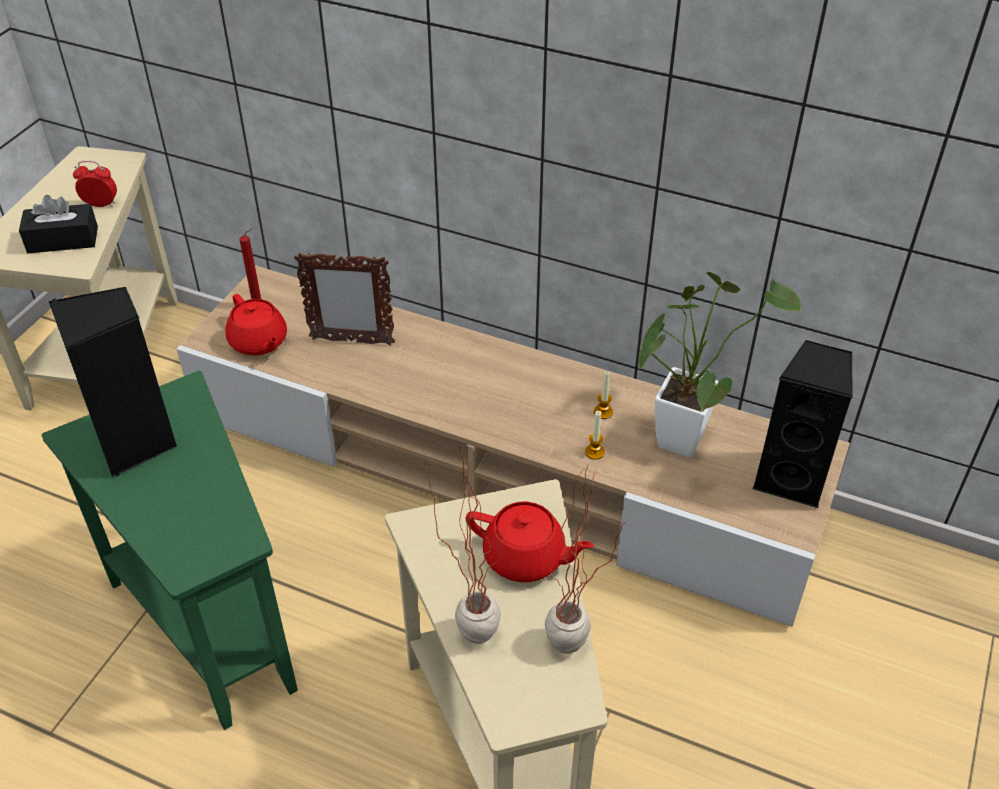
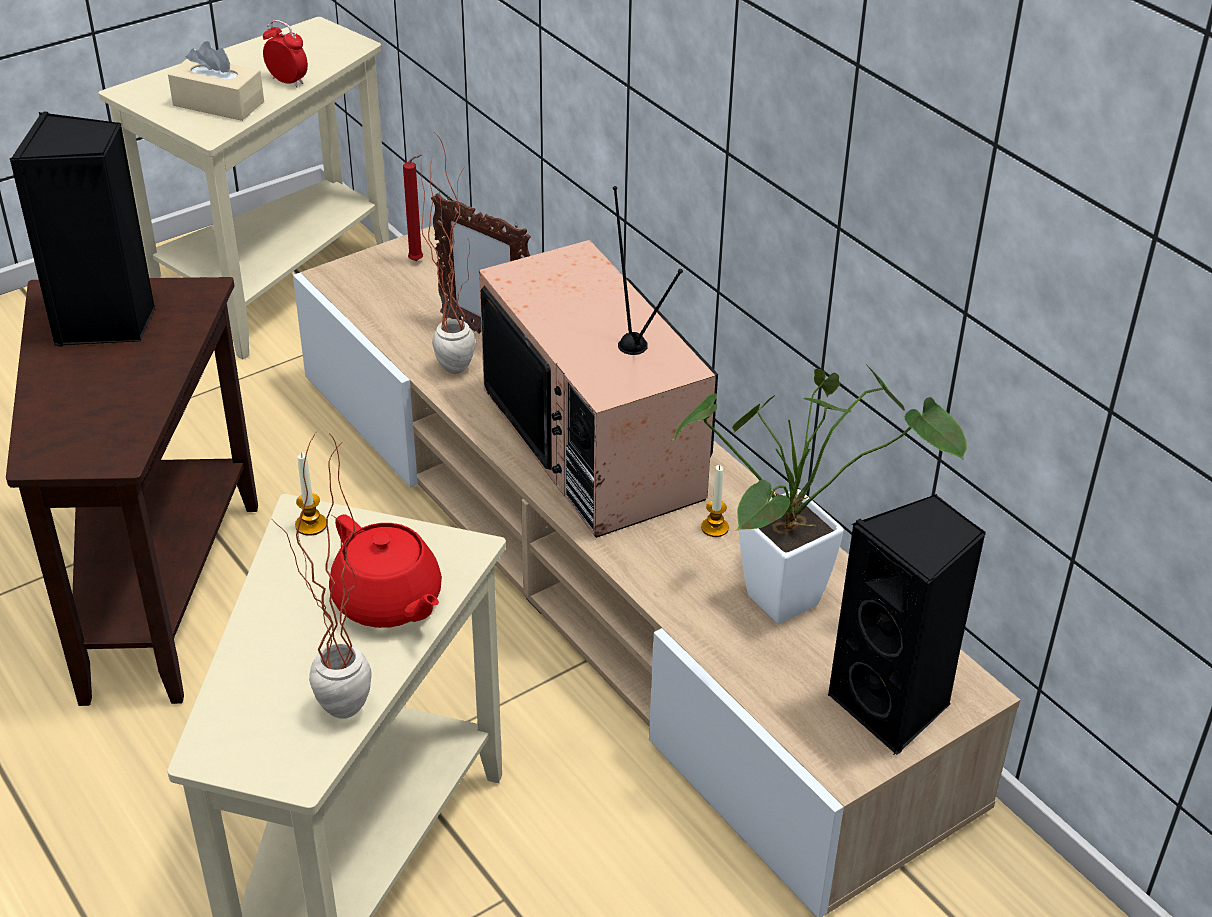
camera: 30 degrees right, 5 degrees down
black tissue box [19,195,98,253] -> beige tissue box [168,41,264,121]
green side table [42,371,298,730] -> brown side table [6,277,258,706]
red teapot [225,294,287,355] -> none
potted plant [426,446,504,644] -> potted plant moved to [421,133,475,374]
candle [585,411,605,460] -> candle moved to [295,453,326,536]
none -> television [479,186,718,538]

